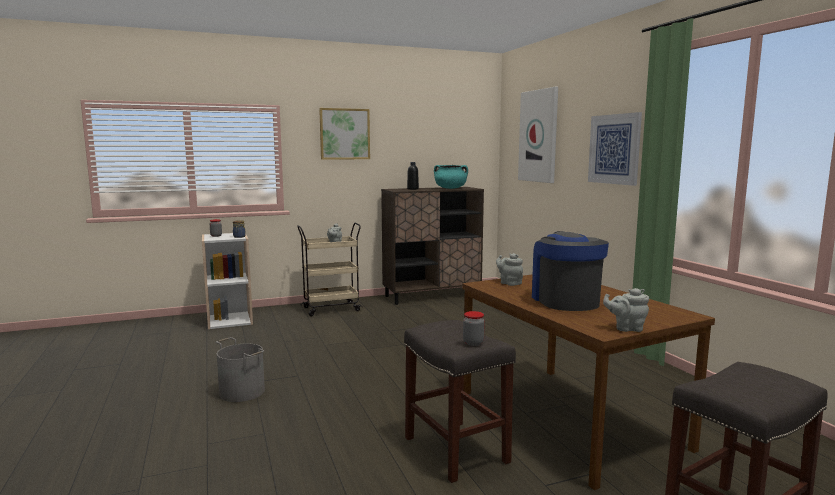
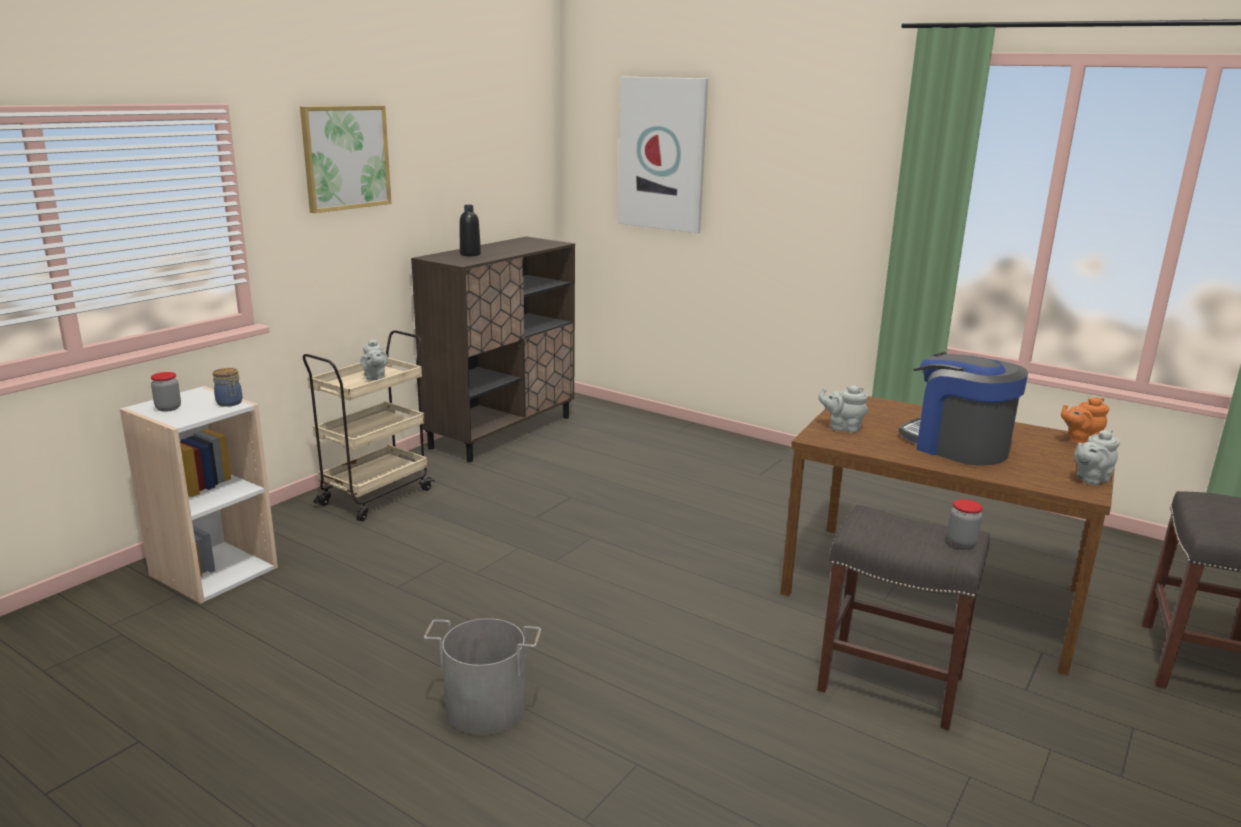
camera: 35 degrees left, 10 degrees up
turquoise cooking pot [434,165,468,189] -> none
picture [588,112,642,186] -> none
none -> orange teapot [1061,397,1109,445]

